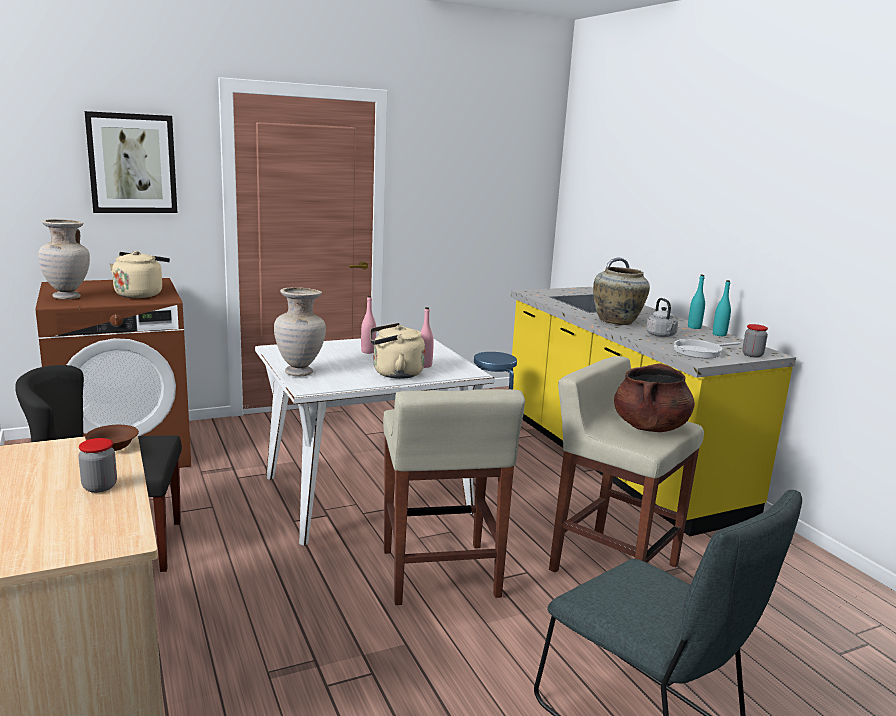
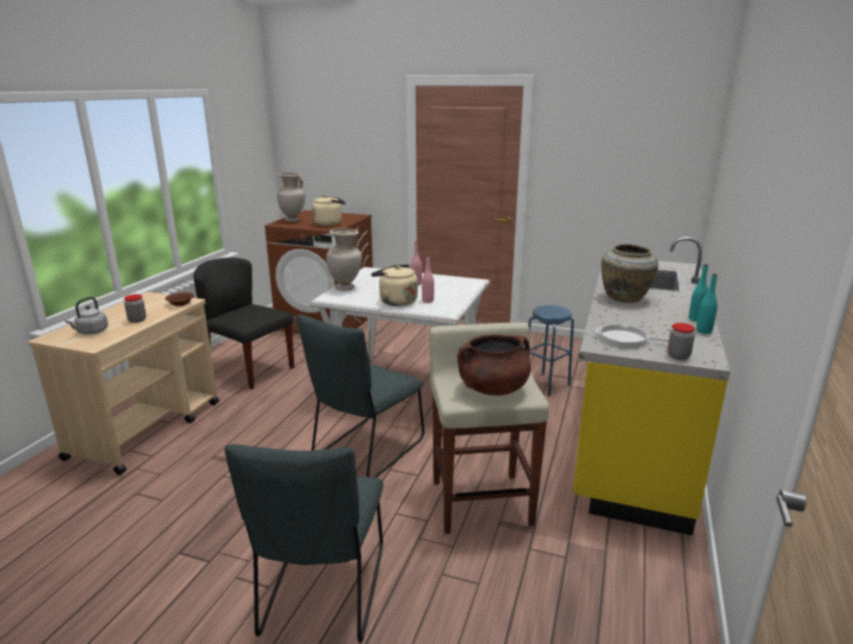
camera: 45 degrees right, 5 degrees up
picture [85,111,177,213] -> none
beige stool [383,389,525,605] -> grey chair [297,314,425,477]
grey kettle [646,298,678,337] -> grey kettle moved to [65,297,108,335]

